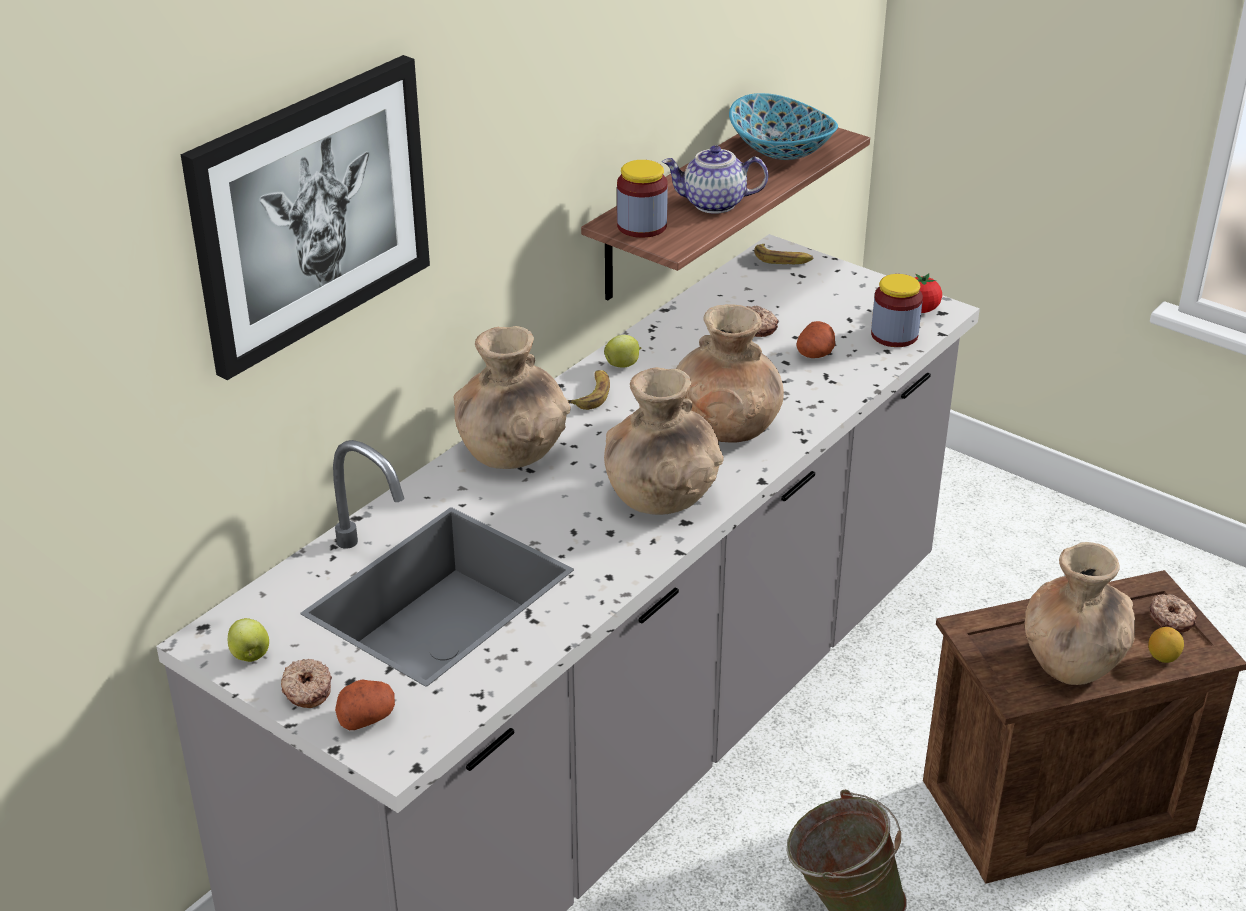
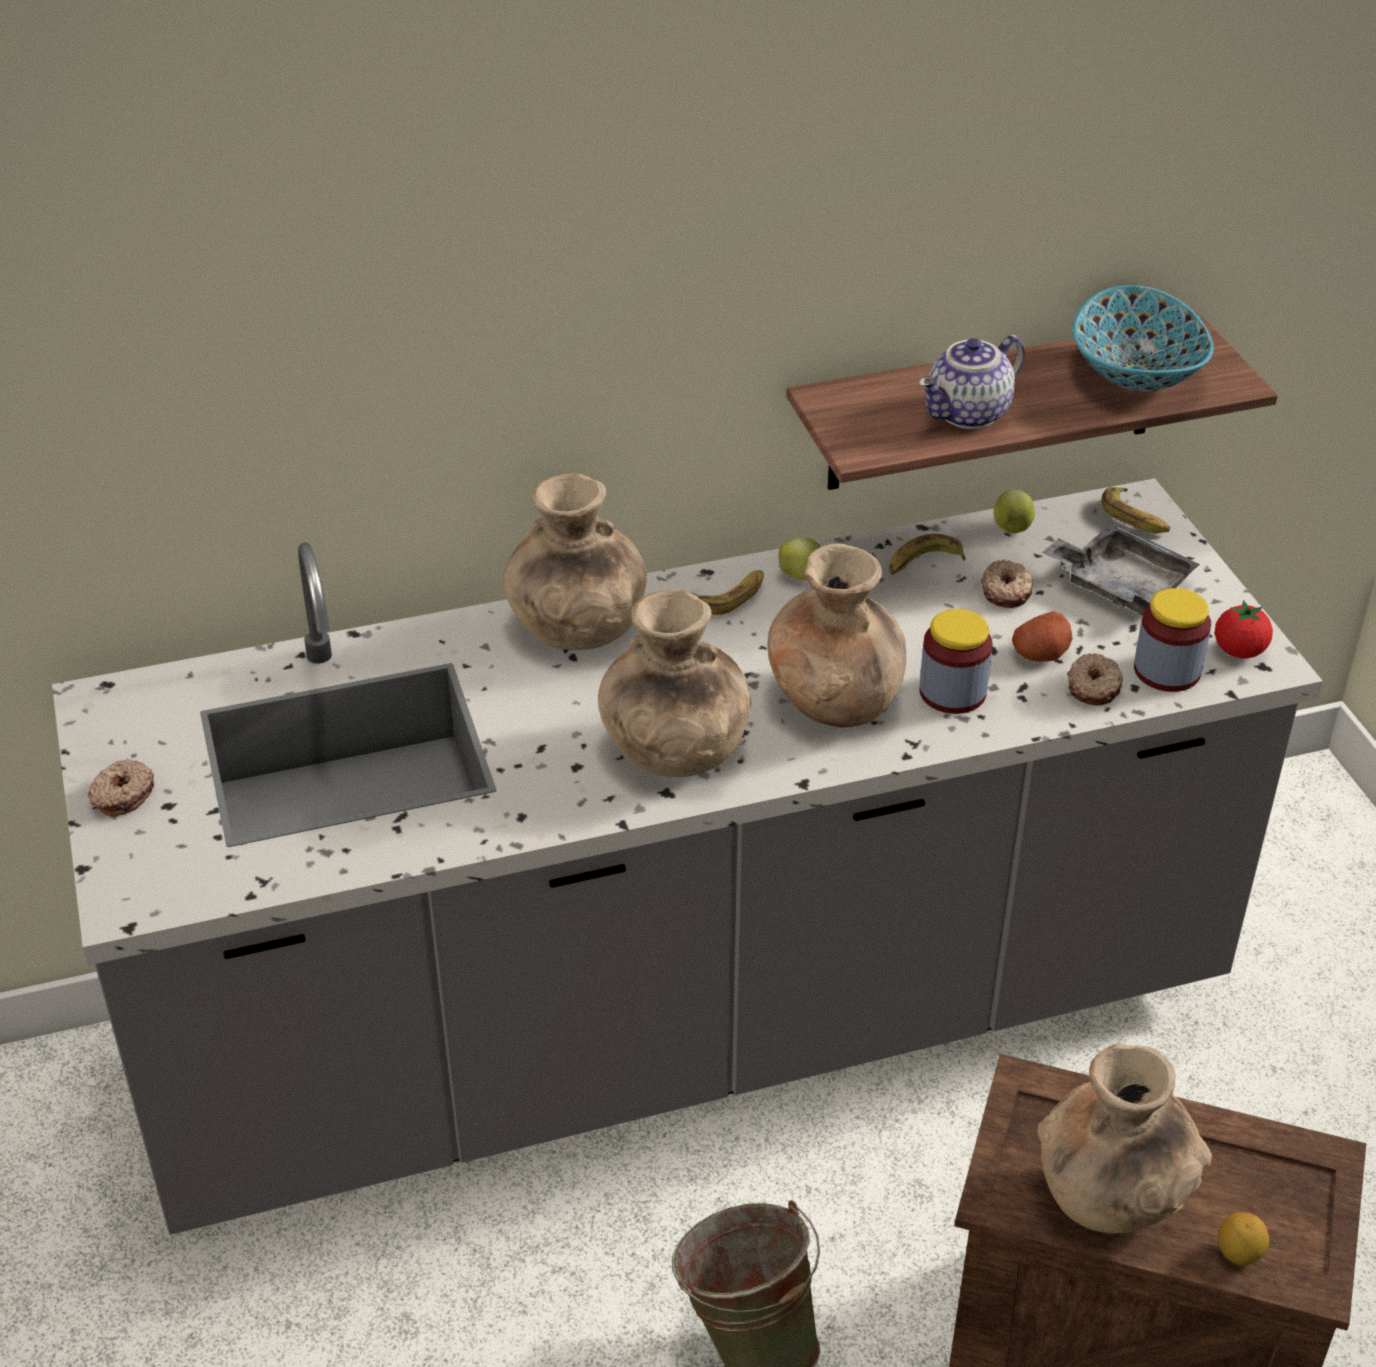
camera: 35 degrees right, 5 degrees up
picture [181,55,430,380] -> none
apple [228,618,269,662] -> apple moved to [994,489,1035,533]
potato [335,679,395,730] -> none
jar [617,160,668,238] -> jar moved to [919,609,993,714]
teapot [662,145,768,214] -> teapot turned 75 degrees counterclockwise [919,335,1025,429]
donut [1150,594,1197,633] -> donut moved to [1067,653,1123,706]
none -> banana [889,534,966,575]
none -> grey tray [1042,523,1200,616]

